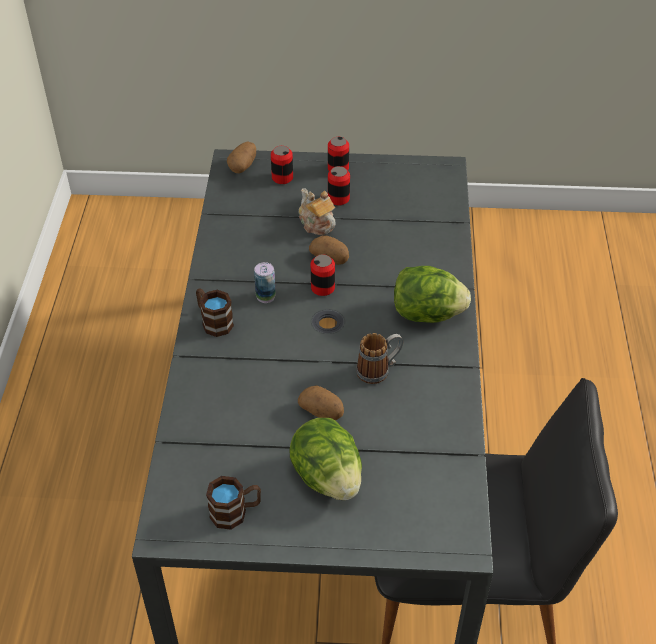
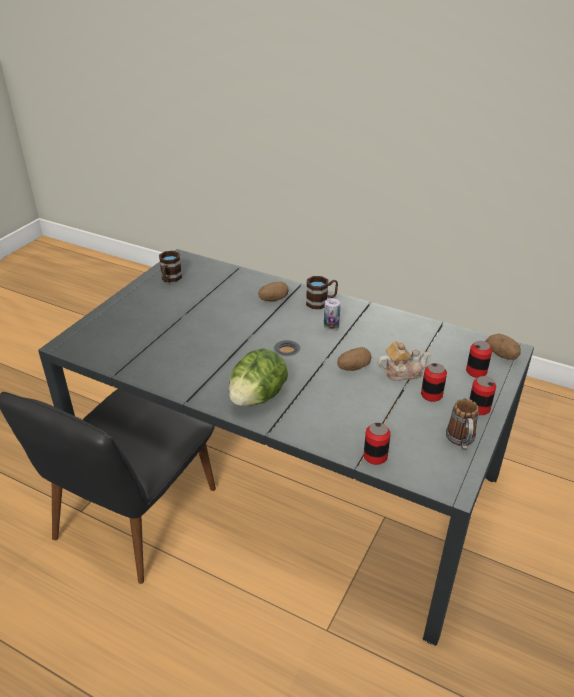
camera: 115 degrees right, 10 degrees down
lettuce [289,418,362,500] -> none
potato [298,386,344,420] -> potato moved to [259,282,289,301]
can [311,254,335,296] -> can moved to [364,423,391,465]
mug [356,333,403,384] -> mug moved to [446,399,479,450]

